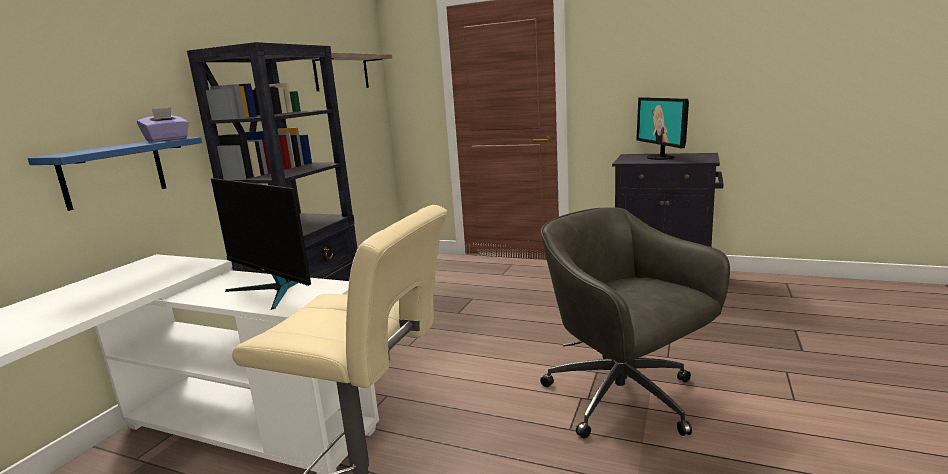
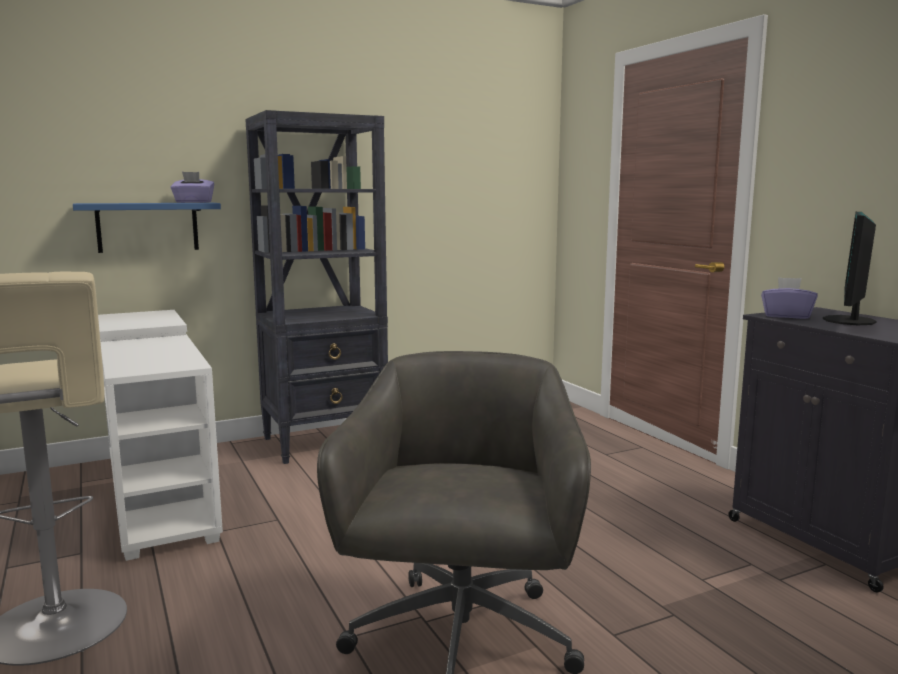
camera: 40 degrees right, 5 degrees down
monitor [211,178,311,310] -> none
shelf [304,53,392,91] -> none
none -> purple tissue box [761,277,818,319]

